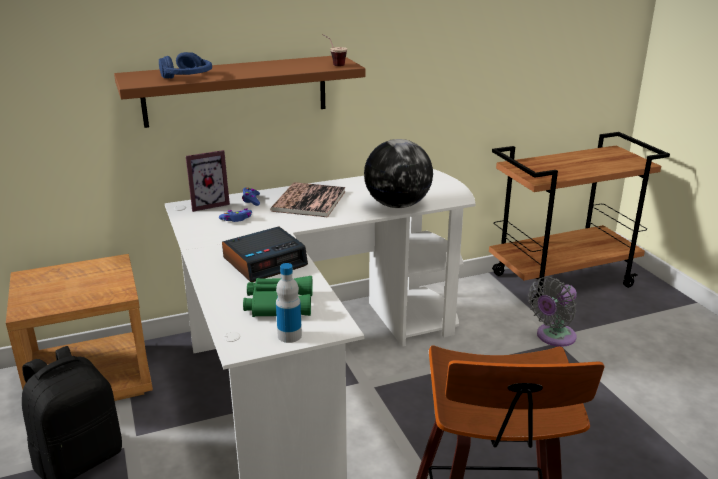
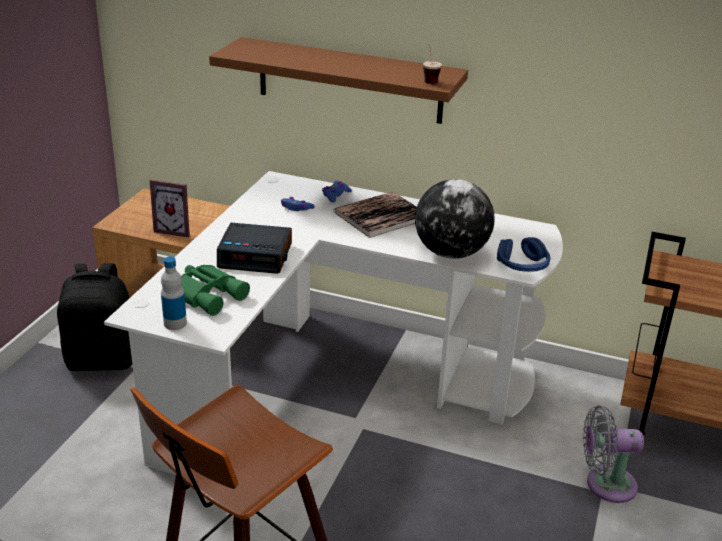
camera: 40 degrees right, 5 degrees up
blue headphones [159,52,212,79] -> blue headphones moved to [497,237,550,272]
picture frame [186,150,230,212] -> picture frame moved to [150,180,190,238]

